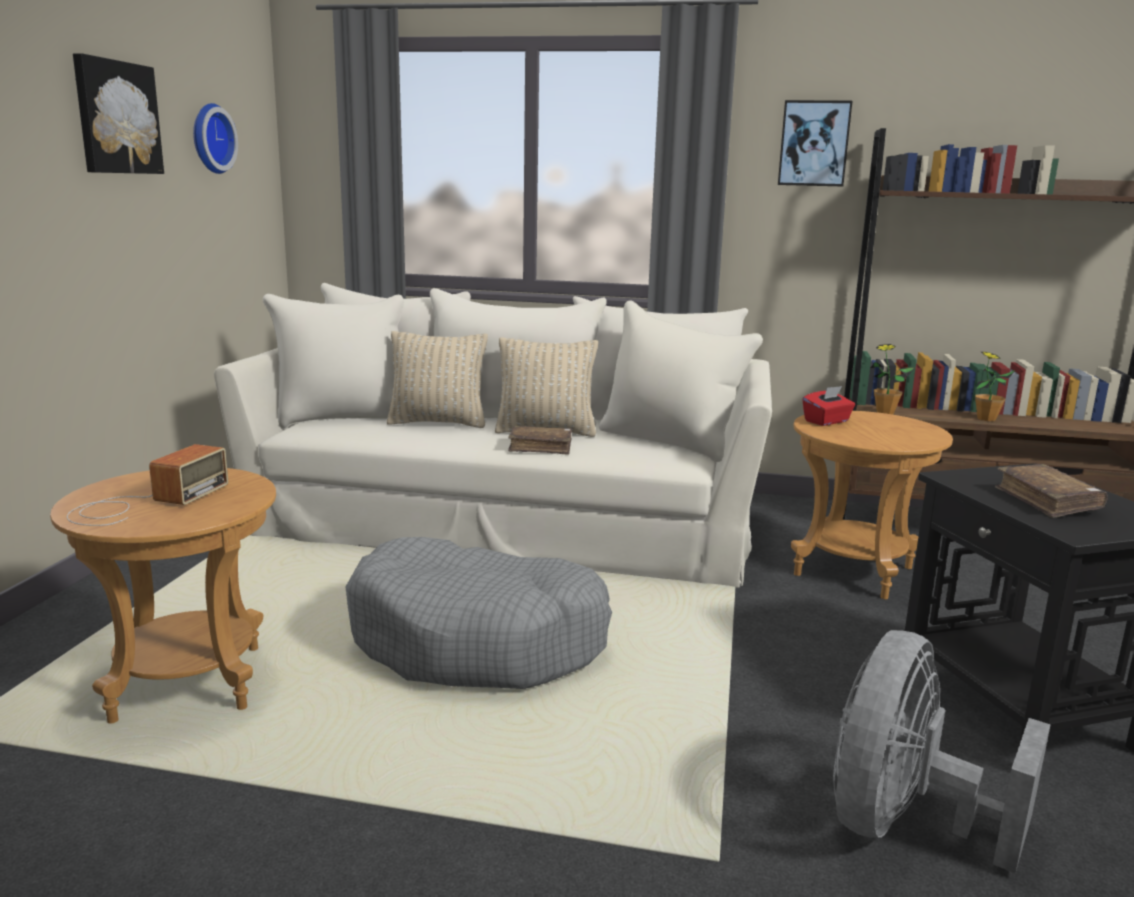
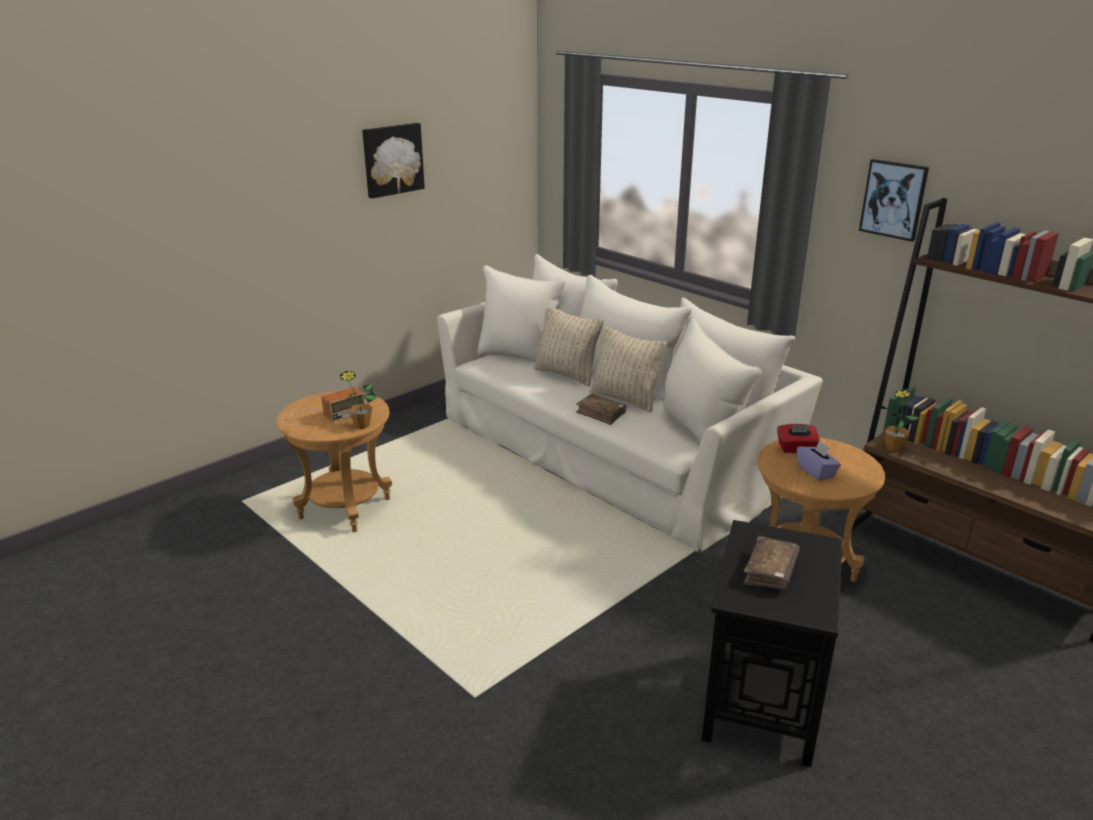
camera: 35 degrees right, 10 degrees up
wall clock [193,103,238,174] -> none
grey dog bed [346,537,612,689] -> none
grey fan [833,630,1051,873] -> none
potted plant [975,352,1015,421] -> potted plant moved to [340,371,377,429]
none -> purple tissue box [797,440,841,481]

